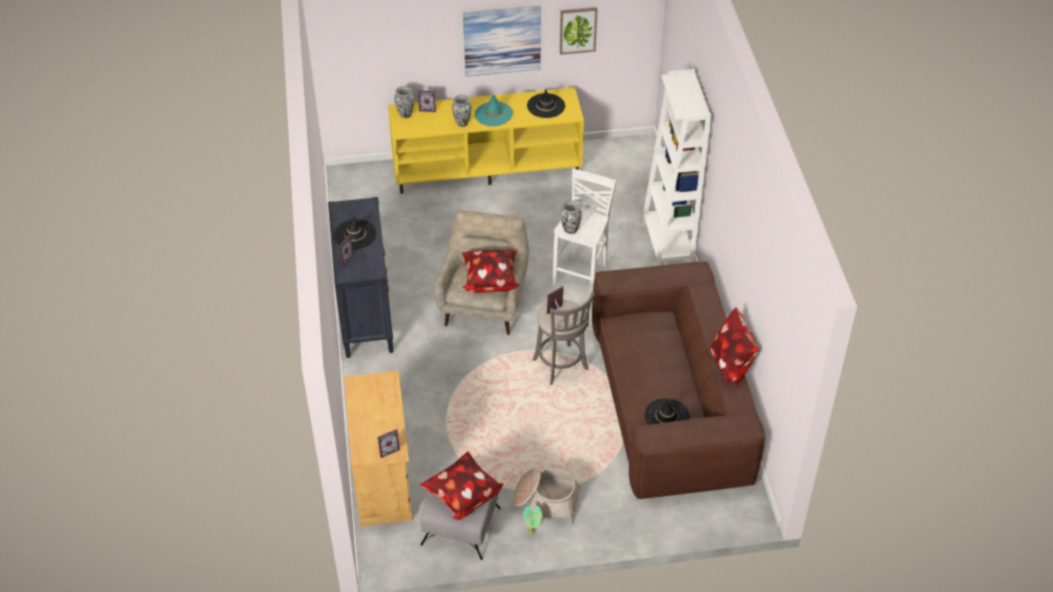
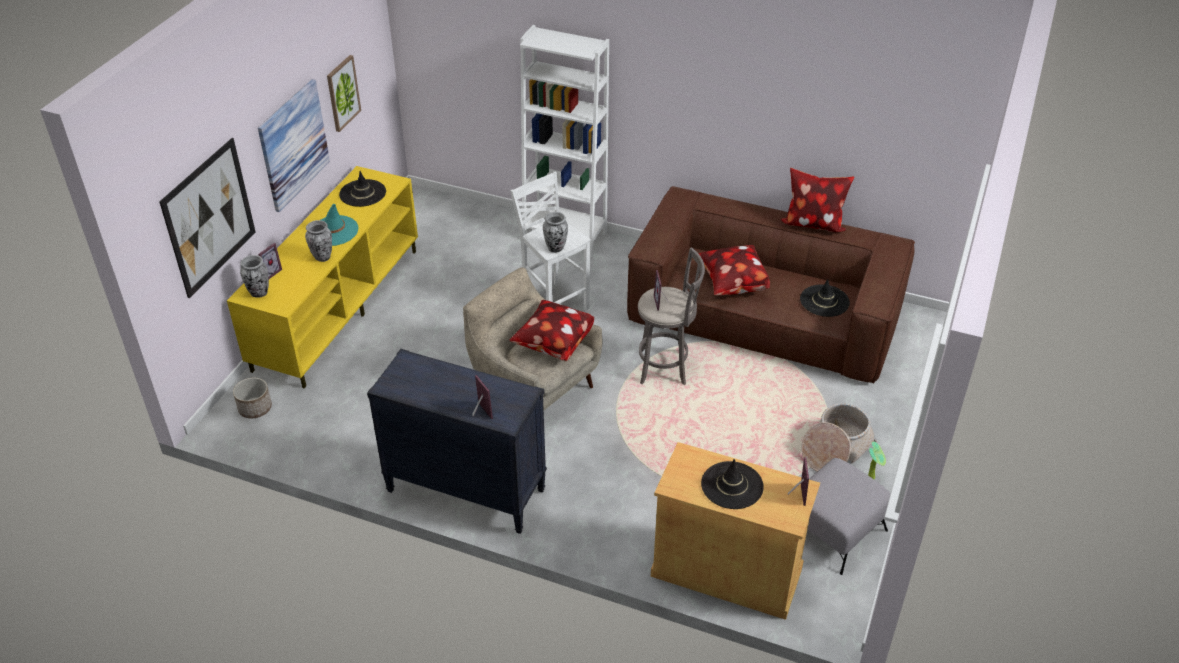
camera: 60 degrees left, 5 degrees down
black hat [333,215,376,250] -> black hat moved to [701,459,764,509]
pillow [420,451,503,520] -> pillow moved to [699,245,770,295]
none -> picture [159,138,256,298]
none -> planter [233,378,272,418]

